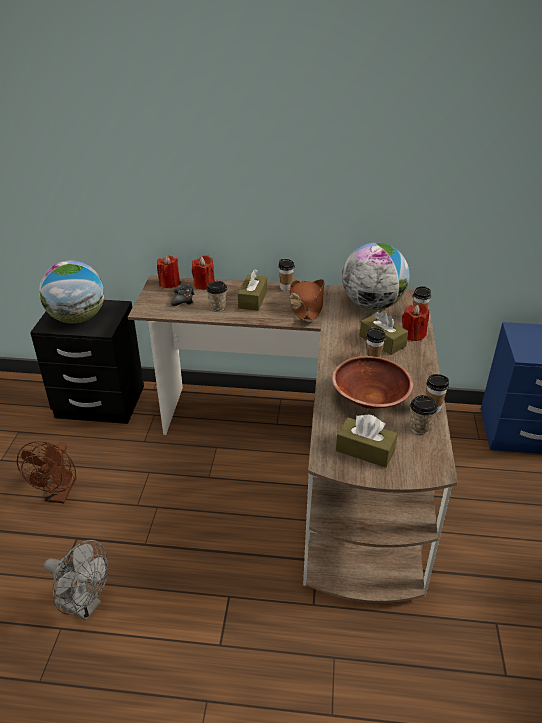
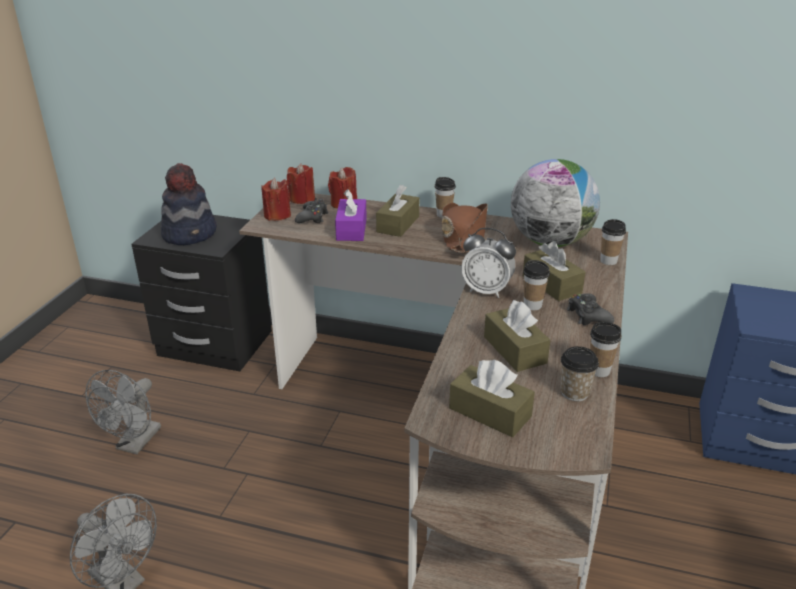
camera: 10 degrees right, 5 degrees down
brown fan [17,441,77,503] -> grey fan [85,370,161,454]
globe [39,260,105,324] -> hat [161,163,217,245]
cup [207,281,227,312] -> purple tissue box [335,189,367,241]
brown bowl [332,356,413,409] -> brown tissue box [484,300,550,372]
red candle [402,304,429,341] -> red candle moved to [261,178,291,221]
none -> alarm clock [461,228,516,298]
none -> black game controller [567,293,614,325]

